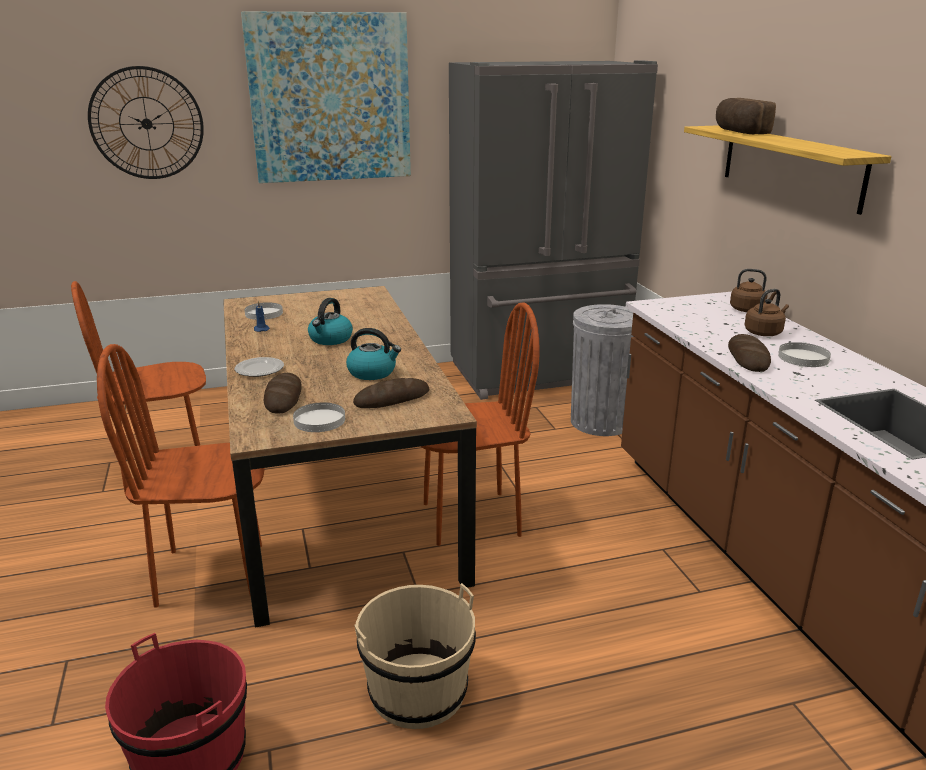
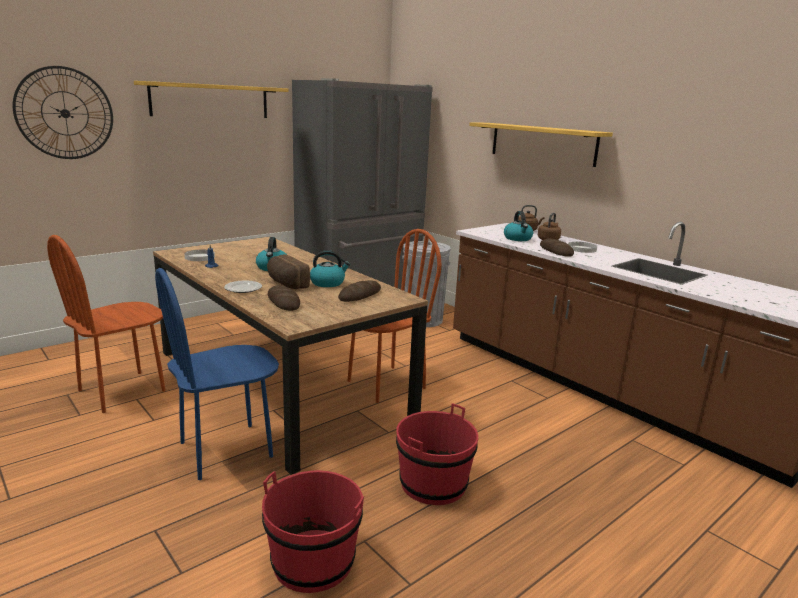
camera: 25 degrees left, 5 degrees down
brown chair [97,344,265,608] -> blue chair [155,268,279,480]
picture [241,11,411,183] -> shelf [134,81,289,118]
white plate [293,402,345,432] -> none
beige bucket [354,583,476,729] -> red bucket [396,403,478,505]
bread [716,98,776,134] -> bread moved to [267,254,310,289]
none -> kettle [504,211,533,241]

